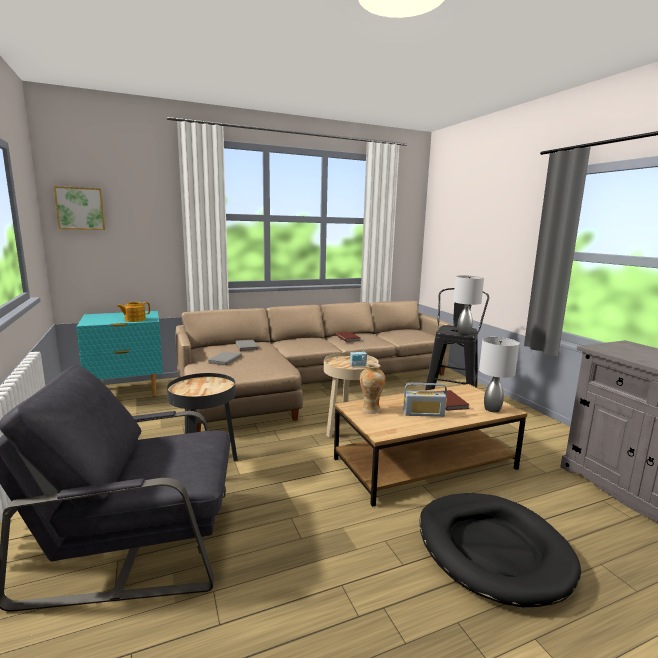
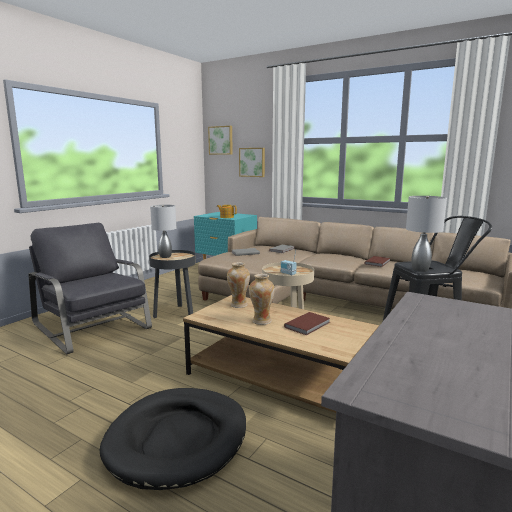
camera: 55 degrees right, 0 degrees up
radio [403,383,447,417] -> vase [249,274,275,325]
grey table lamp [479,337,519,412] -> grey table lamp moved to [150,205,176,258]
none -> picture [239,148,265,177]

